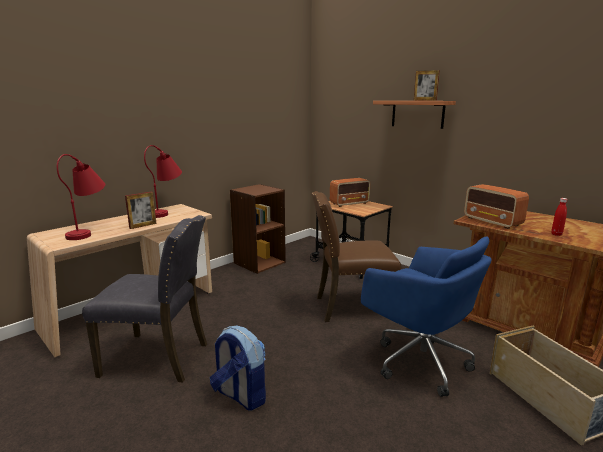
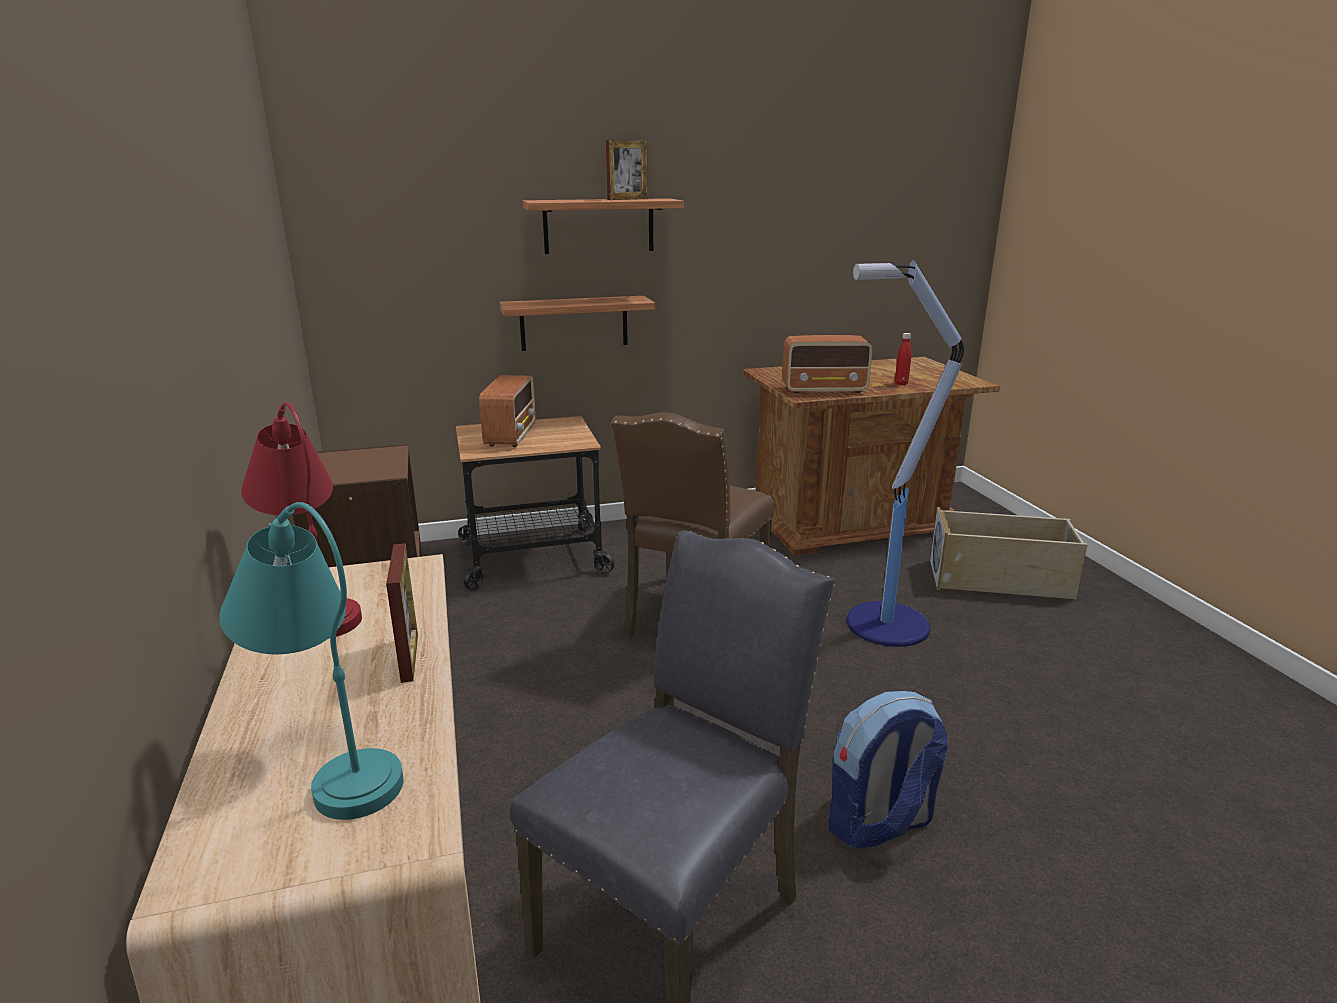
camera: 60 degrees left, 5 degrees up
red table lamp [57,154,105,240] -> turquoise table lamp [219,502,404,820]
blue office chair [361,236,491,397] -> floor lamp [846,260,964,647]
none -> shelf [499,296,655,351]

